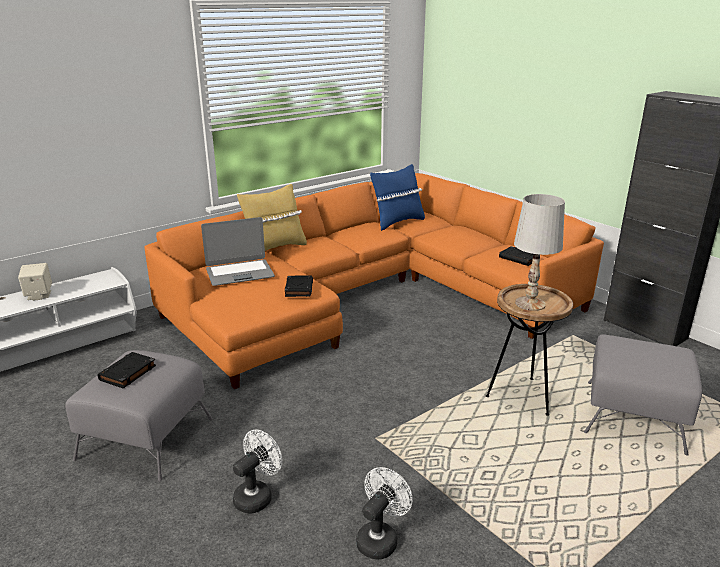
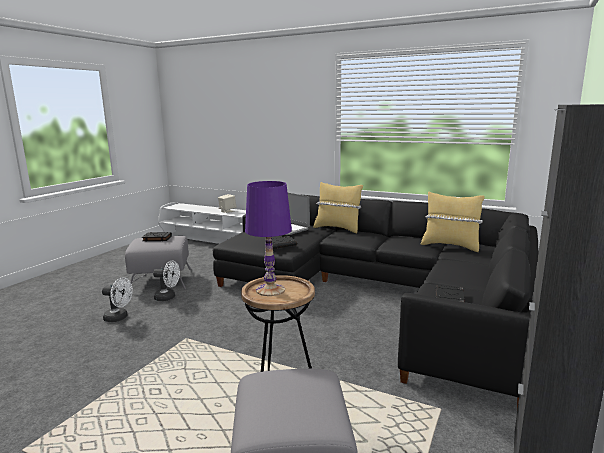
camera: 65 degrees right, 10 degrees down
orange sofa [144,173,604,389] -> black sofa [213,194,539,409]
white fan [356,467,413,559] -> white fan moved to [153,260,180,301]
blue pillow [370,164,425,231] -> yellow pillow [420,192,485,252]
white table lamp [514,194,565,311] -> purple table lamp [245,181,292,296]

